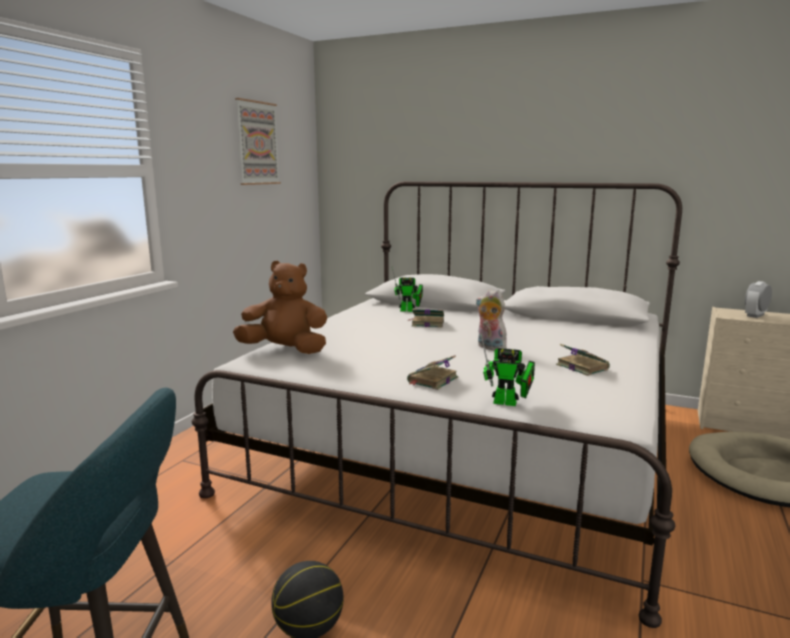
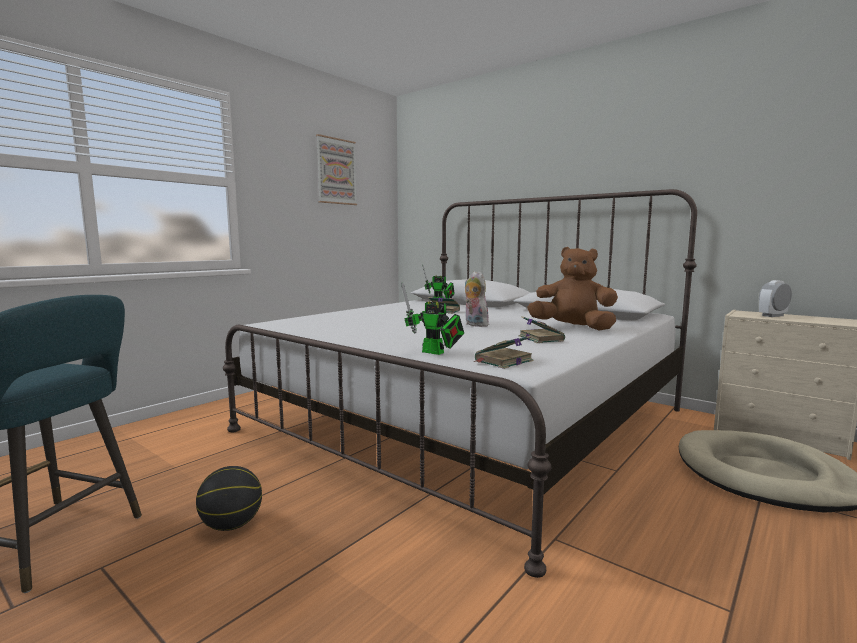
camera: 15 degrees right, 5 degrees down
brown plush toy [233,260,327,354] -> brown plush toy moved to [527,247,618,330]
book [407,355,458,390] -> book moved to [474,336,533,369]

